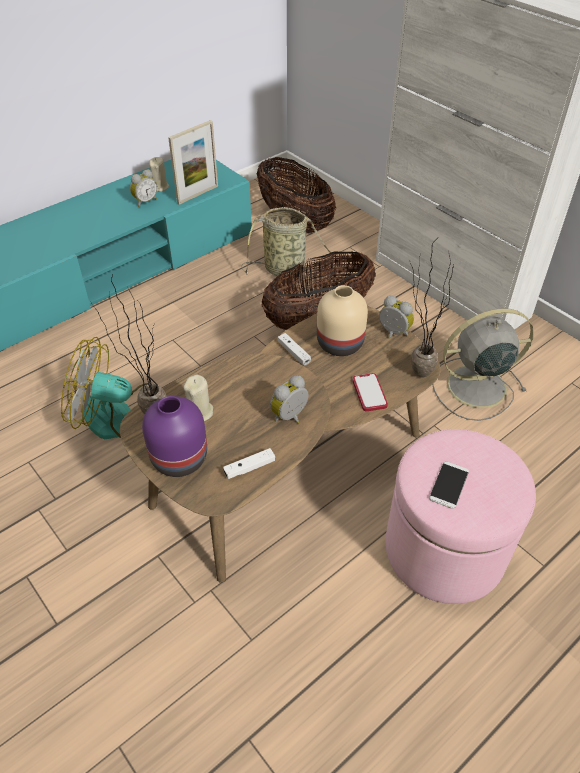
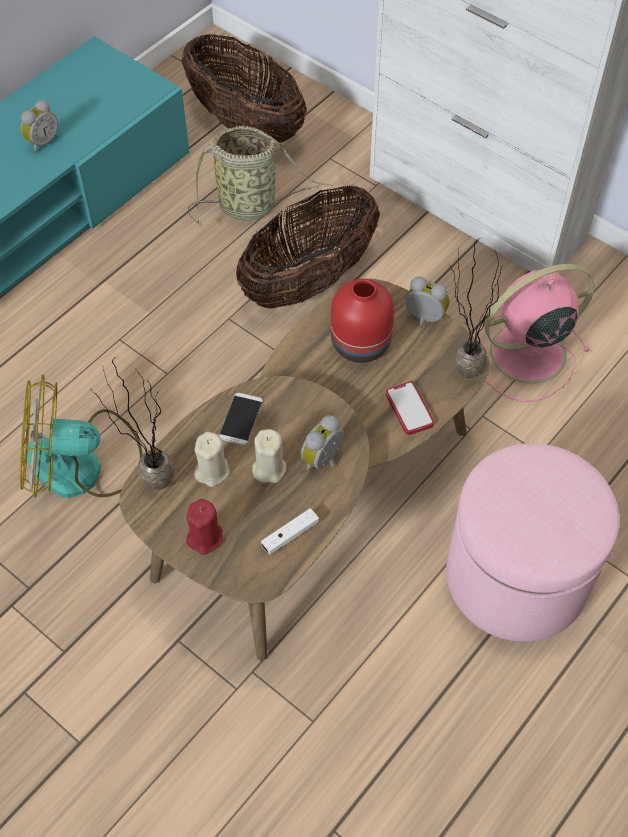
camera: 10 degrees left, 10 degrees up
purple vase [142,396,207,477] -> red candle [186,499,223,555]
beige candle [149,157,169,192] -> beige candle moved to [252,429,287,483]
picture frame [168,120,218,205] -> none
white game controller [277,333,311,366] -> none
beige vase [317,285,368,356] -> red vase [331,279,394,363]
phone [429,461,469,509] -> phone moved to [219,393,263,445]
grey fan [432,309,534,421] -> pink fan [473,264,595,402]

